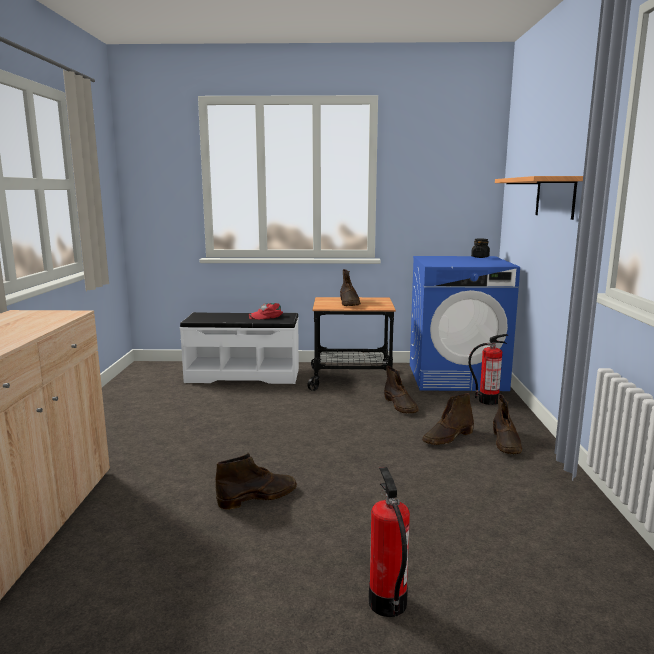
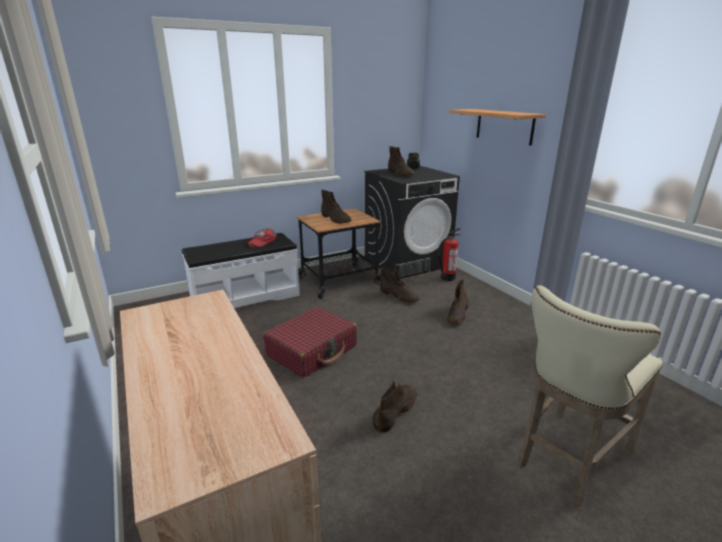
camera: 30 degrees left, 10 degrees up
fire extinguisher [369,467,410,617] -> beige stool [517,285,663,507]
blue washing machine [410,256,520,391] -> black washing machine [364,166,460,279]
brown boot [493,394,523,454] -> brown boot moved to [388,146,414,176]
none -> red suitcase [263,307,357,378]

